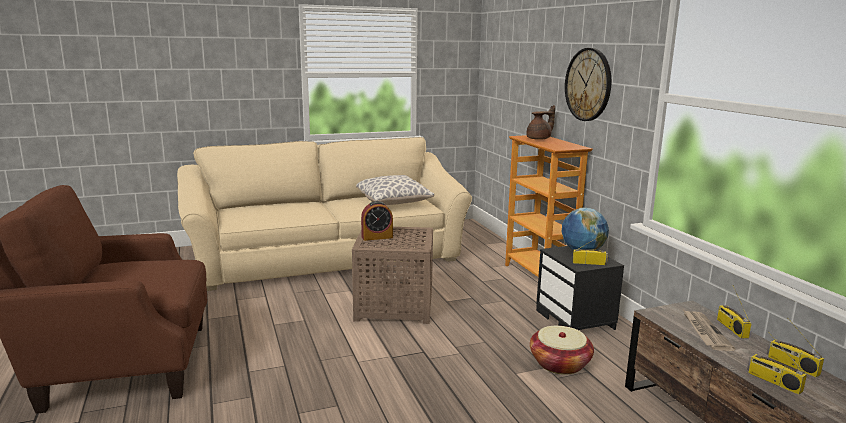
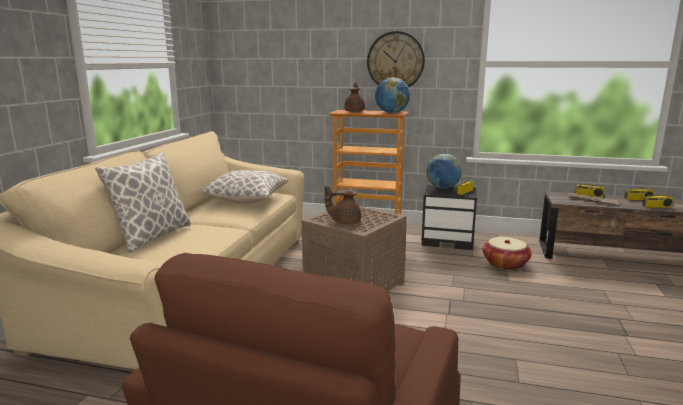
camera: 55 degrees left, 0 degrees up
alarm clock [361,201,393,241] -> brown teapot [325,185,361,224]
none -> pillow [95,152,191,253]
none -> globe [375,77,410,113]

